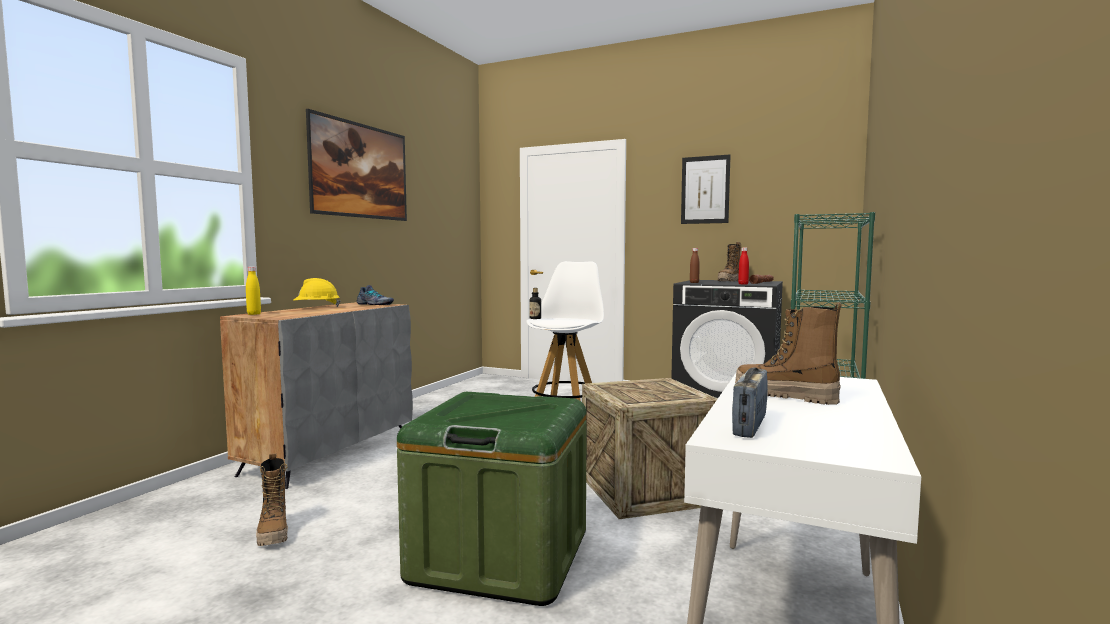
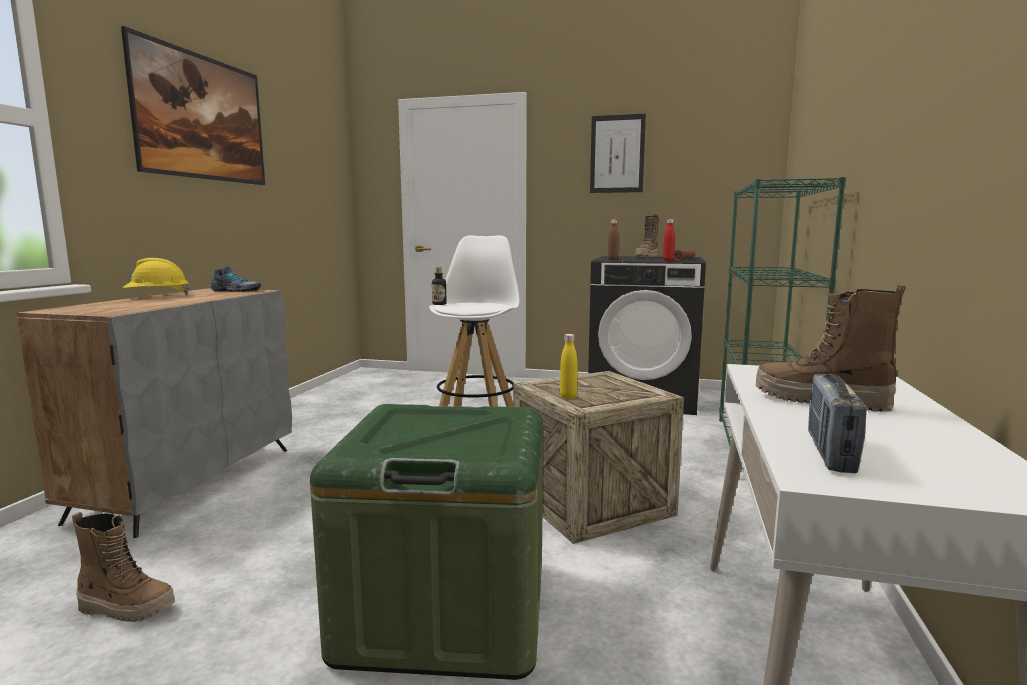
camera: 10 degrees left, 5 degrees up
yellow bottle [246,267,261,315] -> yellow bottle moved to [560,334,578,399]
boot [256,453,288,546] -> boot turned 45 degrees counterclockwise [72,512,175,622]

